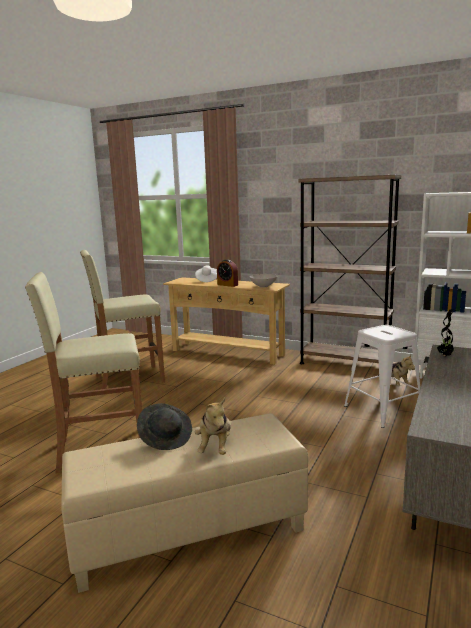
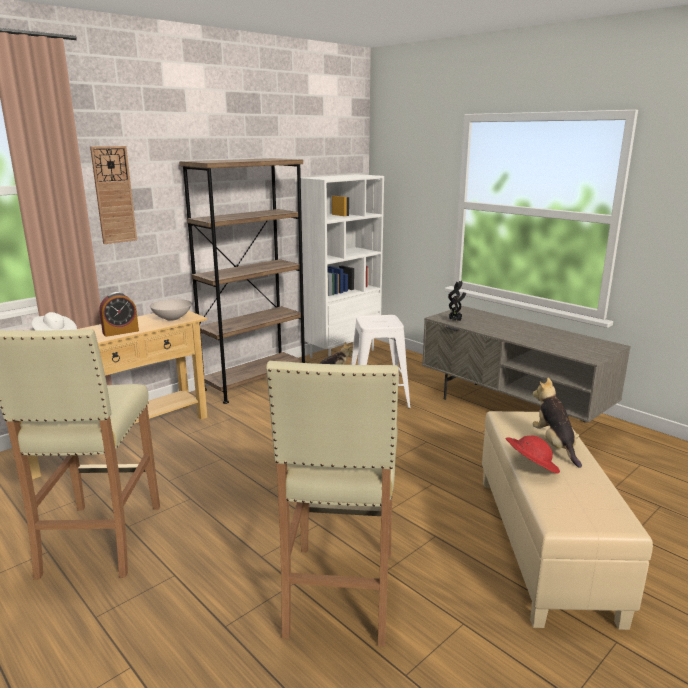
camera: 70 degrees left, 5 degrees up
grey hat [137,403,192,450] -> red hat [506,436,560,473]
plush toy [195,398,231,455] -> plush toy turned 120 degrees counterclockwise [533,377,582,468]
none -> wall clock [90,146,137,244]

